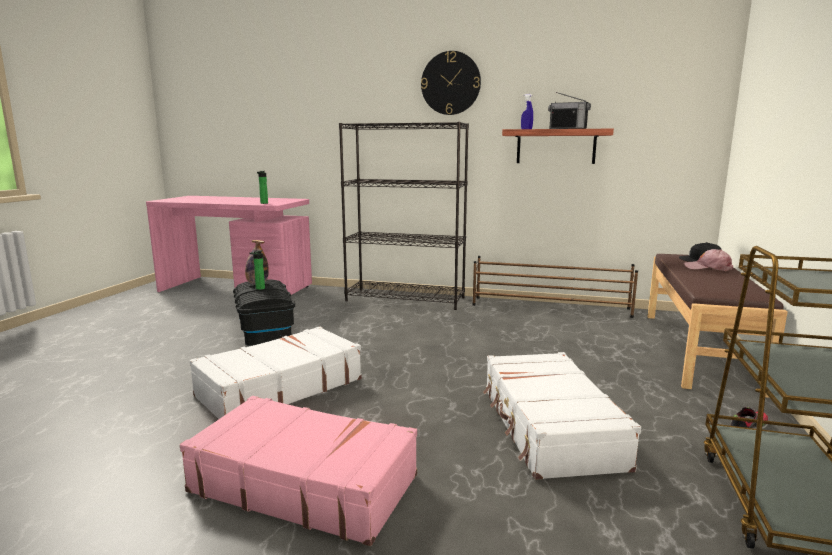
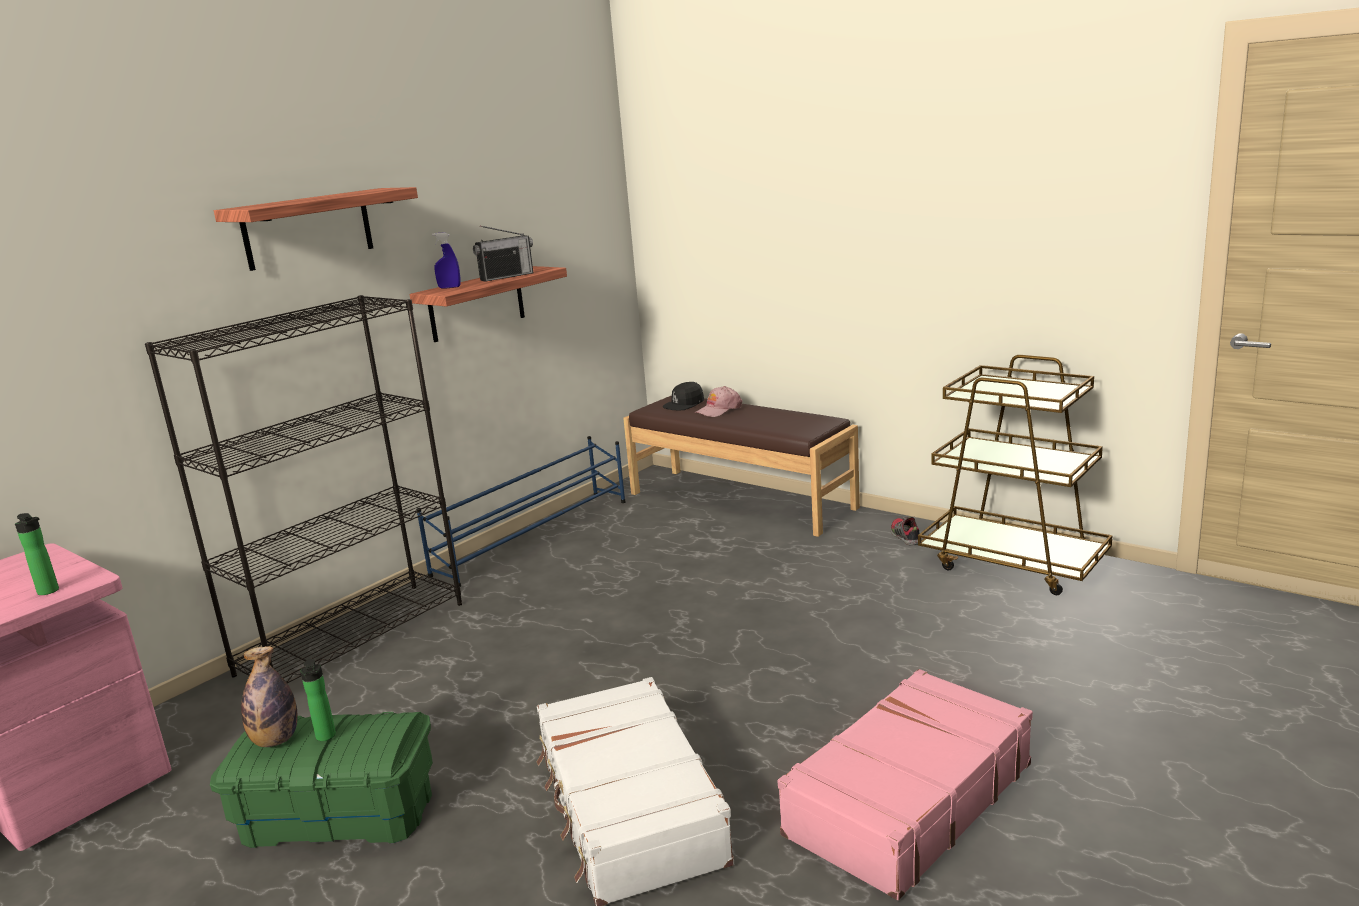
camera: 65 degrees left, 5 degrees up
black storage box [233,279,295,346] -> green storage box [210,712,433,848]
wall clock [421,51,481,115] -> shelf [214,187,418,271]
brown shoe rack [472,256,638,318] -> blue shoe rack [416,436,626,587]
white suitcase [483,352,641,480] -> none

